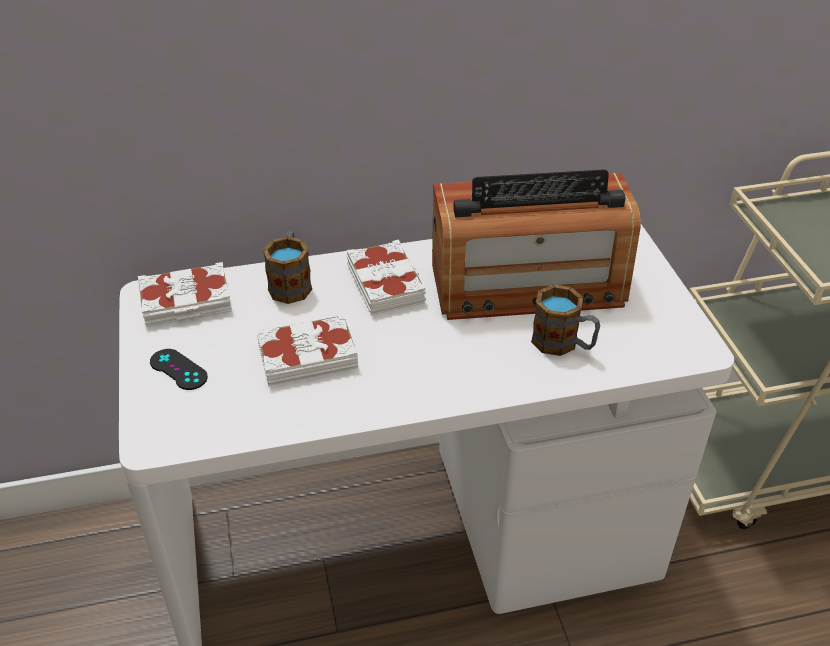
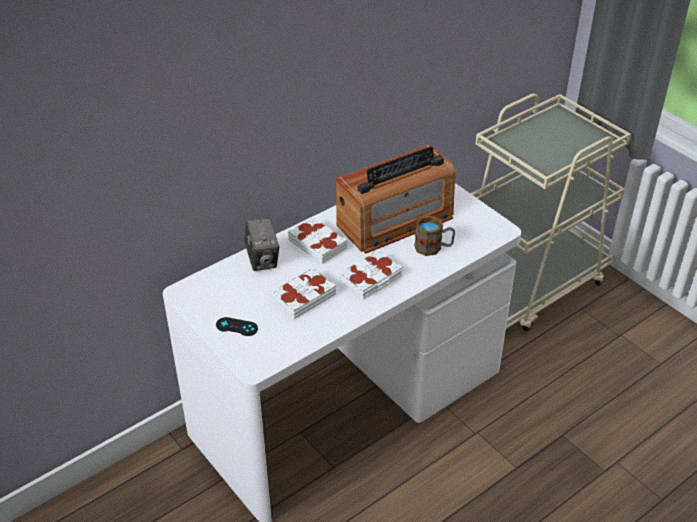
camera: 25 degrees left, 0 degrees up
white book [138,262,232,327] -> white book moved to [340,249,402,299]
mug [263,230,312,304] -> camera [244,217,279,271]

